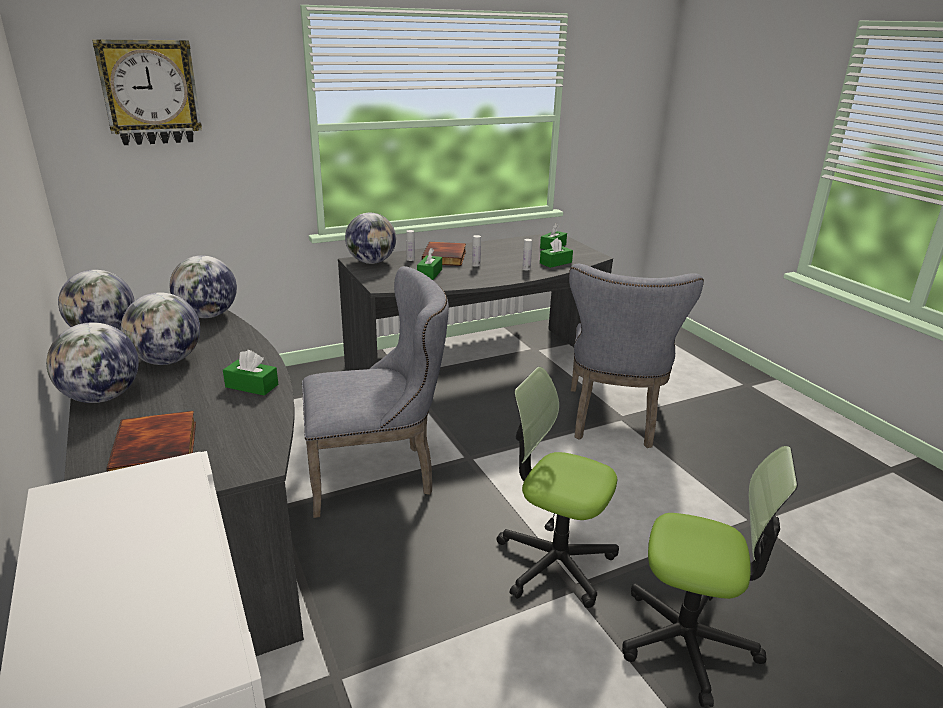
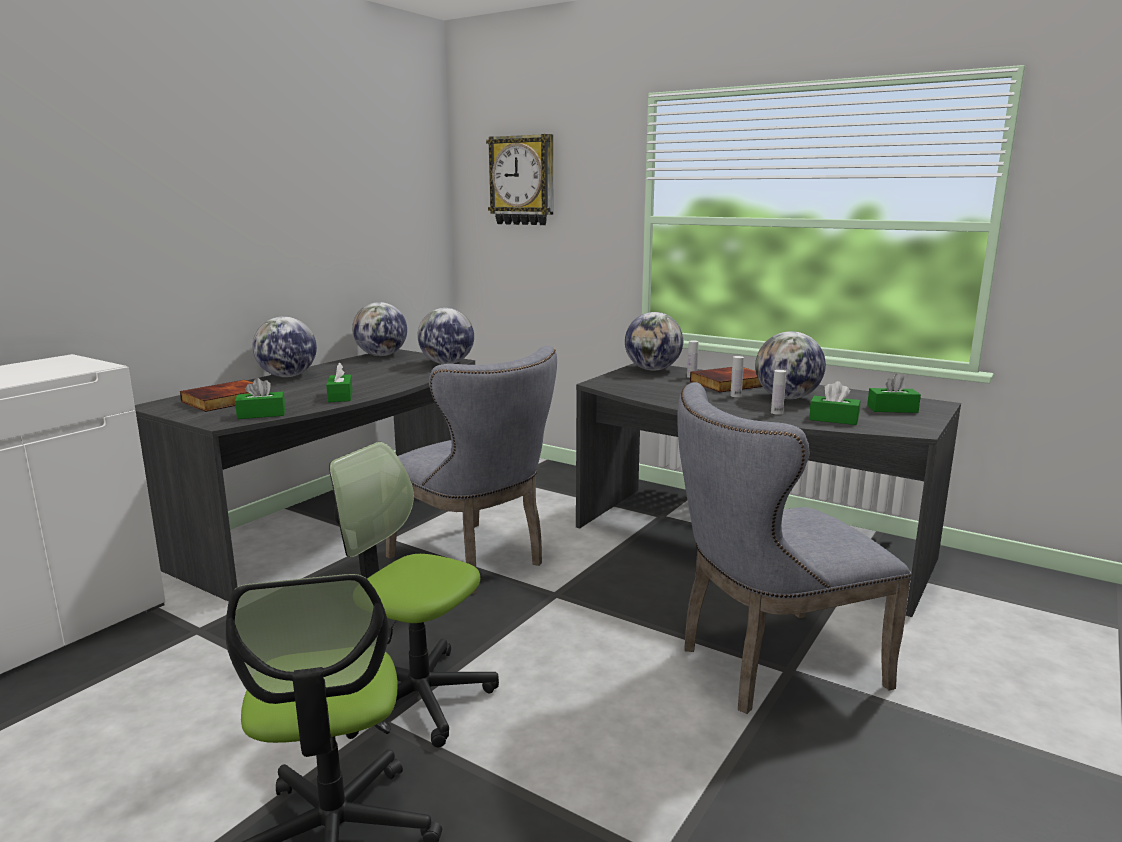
camera: 60 degrees right, 10 degrees down
globe [121,292,200,365] -> globe moved to [755,331,826,399]
green tissue box [417,248,442,280] -> green tissue box moved to [235,378,285,419]
office chair [496,366,619,608] -> office chair turned 60 degrees counterclockwise [329,442,499,747]

